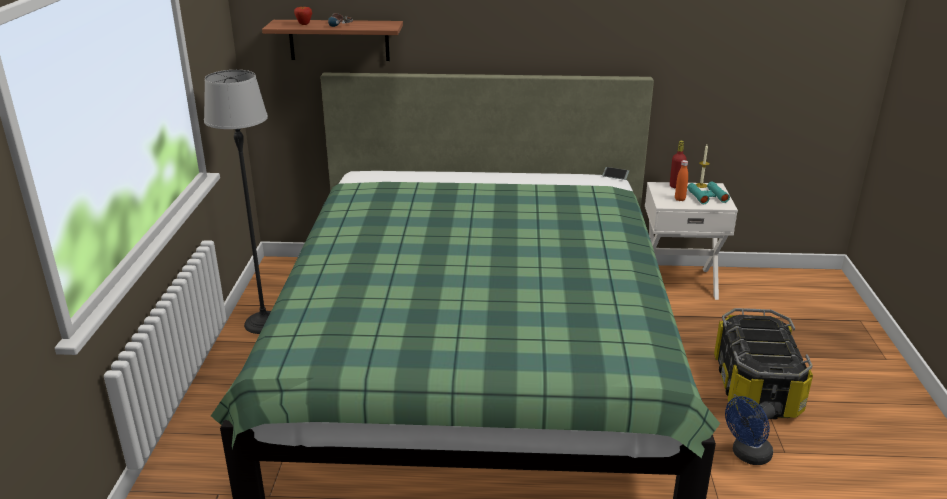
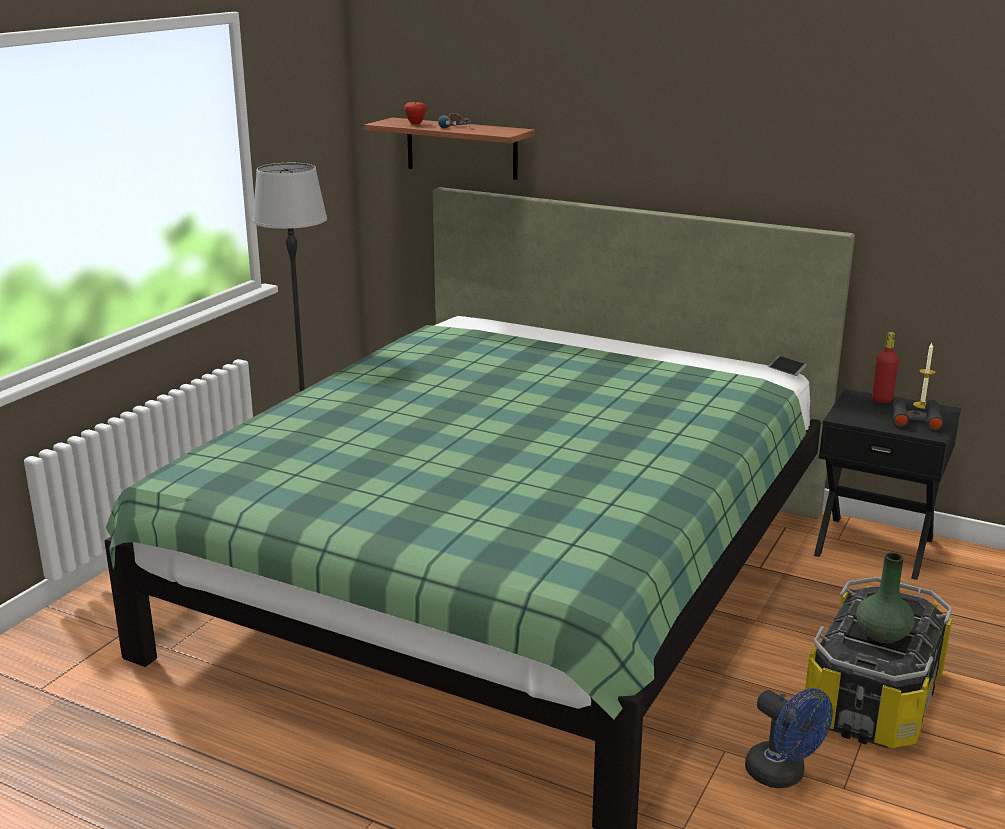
camera: 25 degrees right, 5 degrees down
white nightstand [645,182,738,300] -> black nightstand [814,389,961,580]
orange bottle [675,160,688,201] -> none
turquoise binoculars [687,182,730,204] -> black binoculars [892,397,944,431]
blue fan [725,396,776,465] -> blue fan turned 120 degrees counterclockwise [745,688,833,788]
none -> green vase [856,552,915,643]

